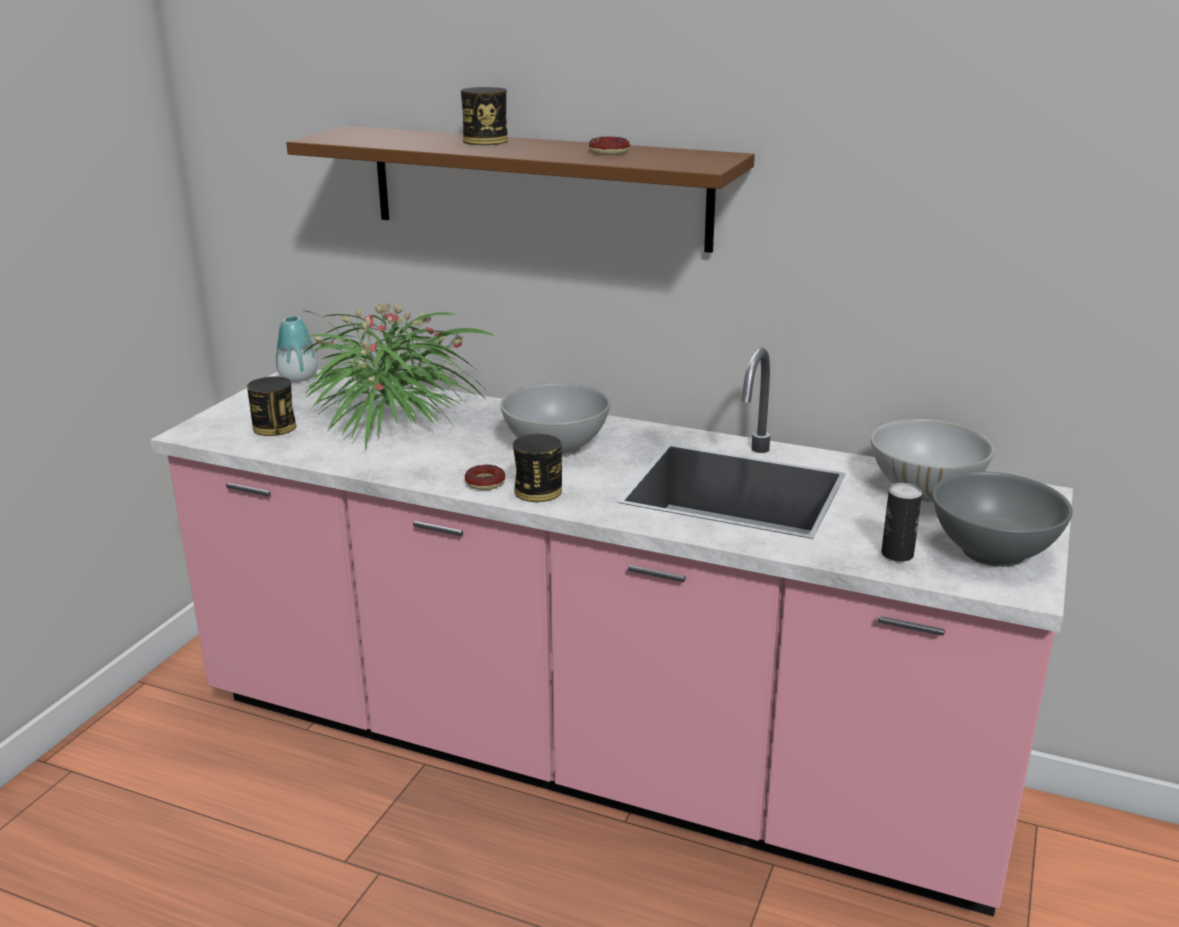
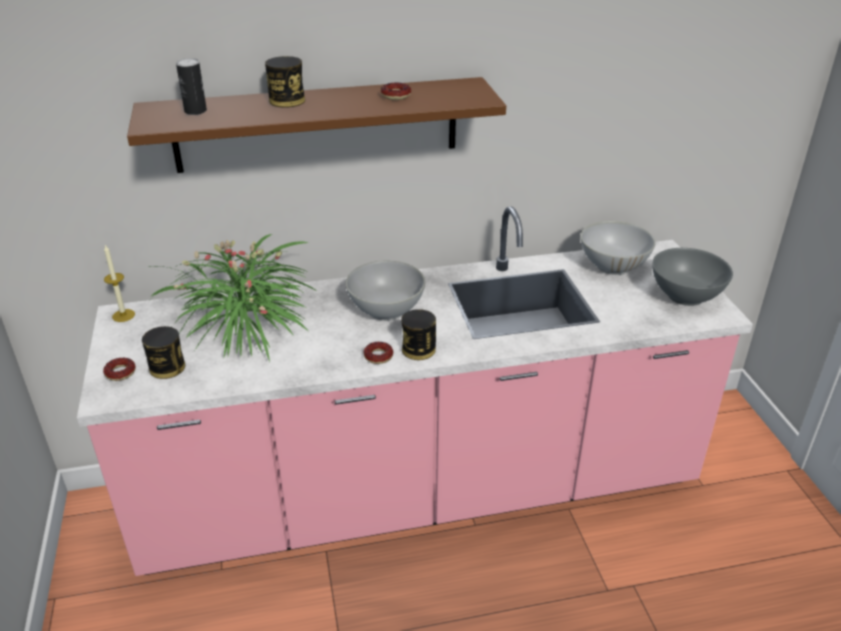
camera: 35 degrees left, 10 degrees up
vase [276,316,318,382] -> candle [104,245,135,322]
can [881,483,922,562] -> can moved to [176,58,207,115]
none -> donut [103,358,135,381]

